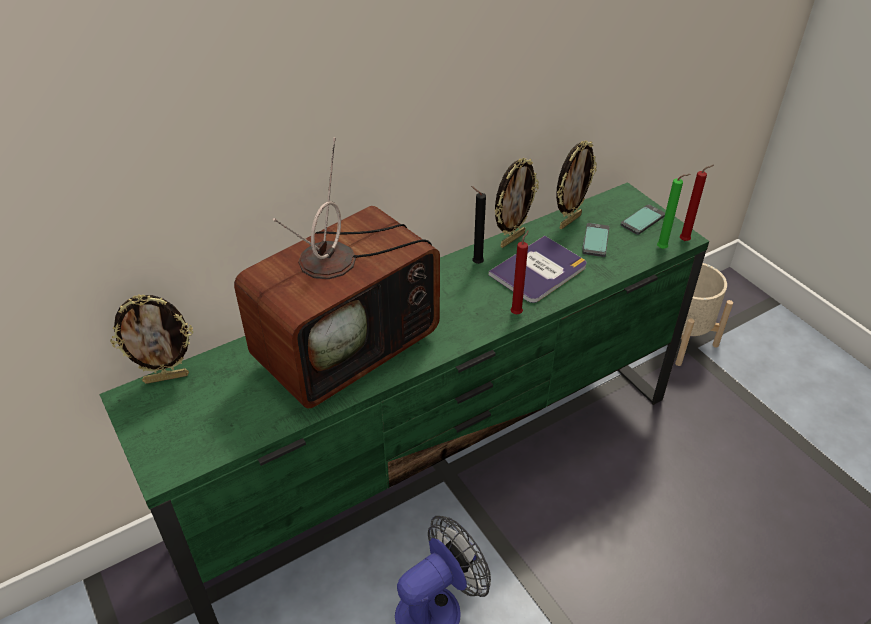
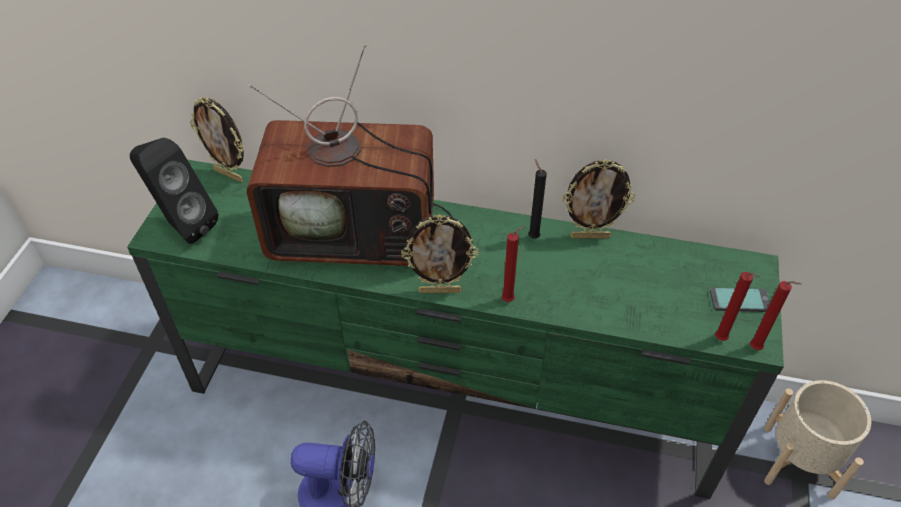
camera: 45 degrees right, 5 degrees up
book [489,236,586,303] -> none
picture frame [556,140,597,229] -> picture frame moved to [401,214,479,293]
phone [582,223,609,257] -> none
green candle [657,174,690,249] -> red candle [715,272,760,341]
none -> black speaker [130,138,218,244]

